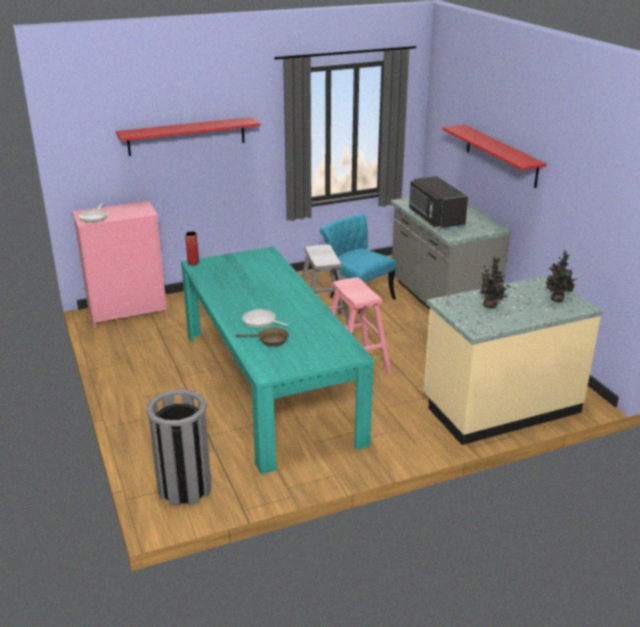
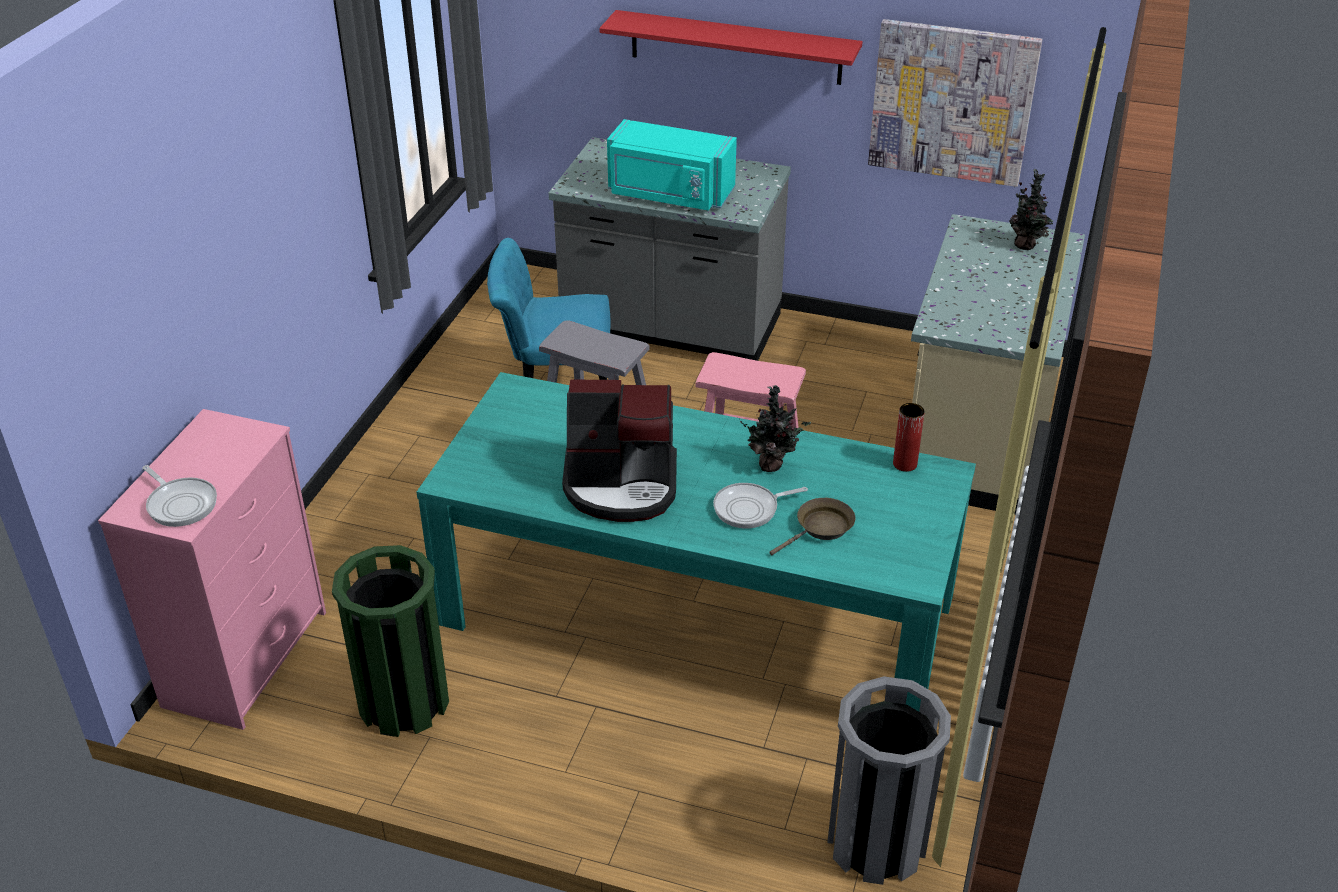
camera: 50 degrees left, 10 degrees up
red shelf [116,117,260,156] -> none
red vase [185,231,199,265] -> red vase moved to [893,403,925,472]
black microwave [409,176,468,229] -> turquoise microwave [607,119,737,211]
potted plant [480,256,512,308] -> potted plant moved to [740,385,811,472]
none -> green trash can [332,545,449,737]
none -> coffee machine [562,380,677,522]
none -> picture [868,19,1043,187]

